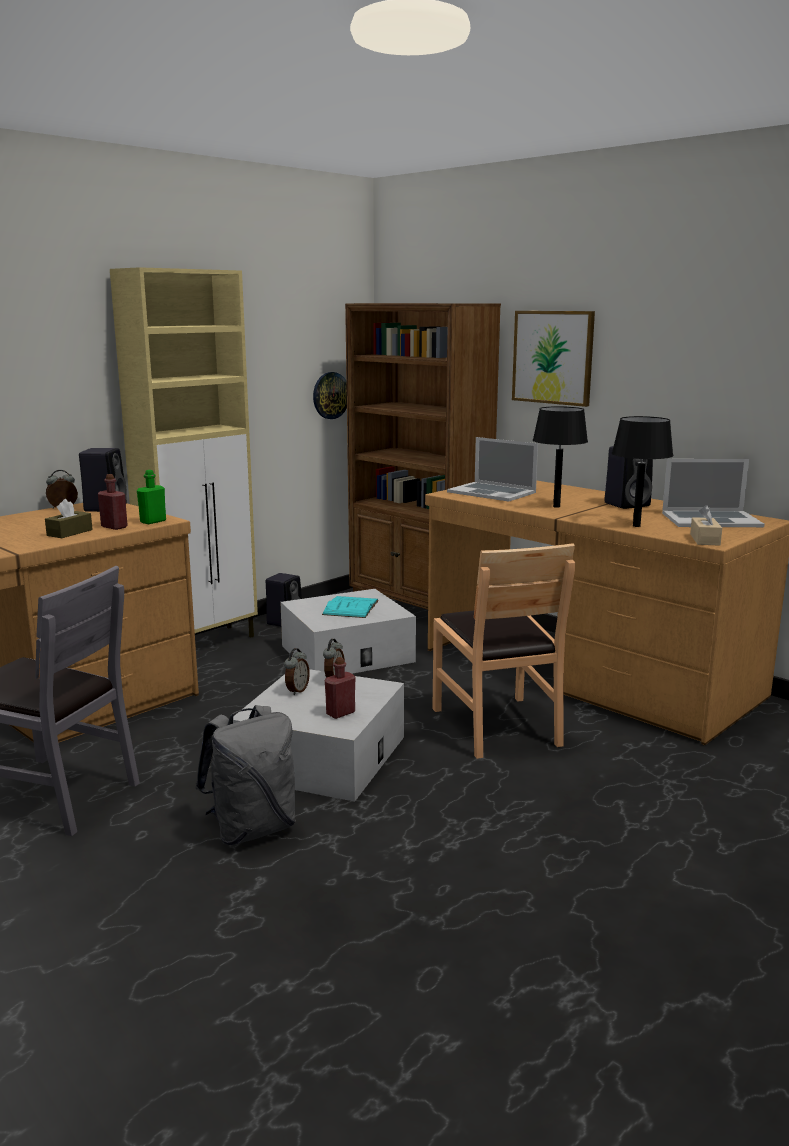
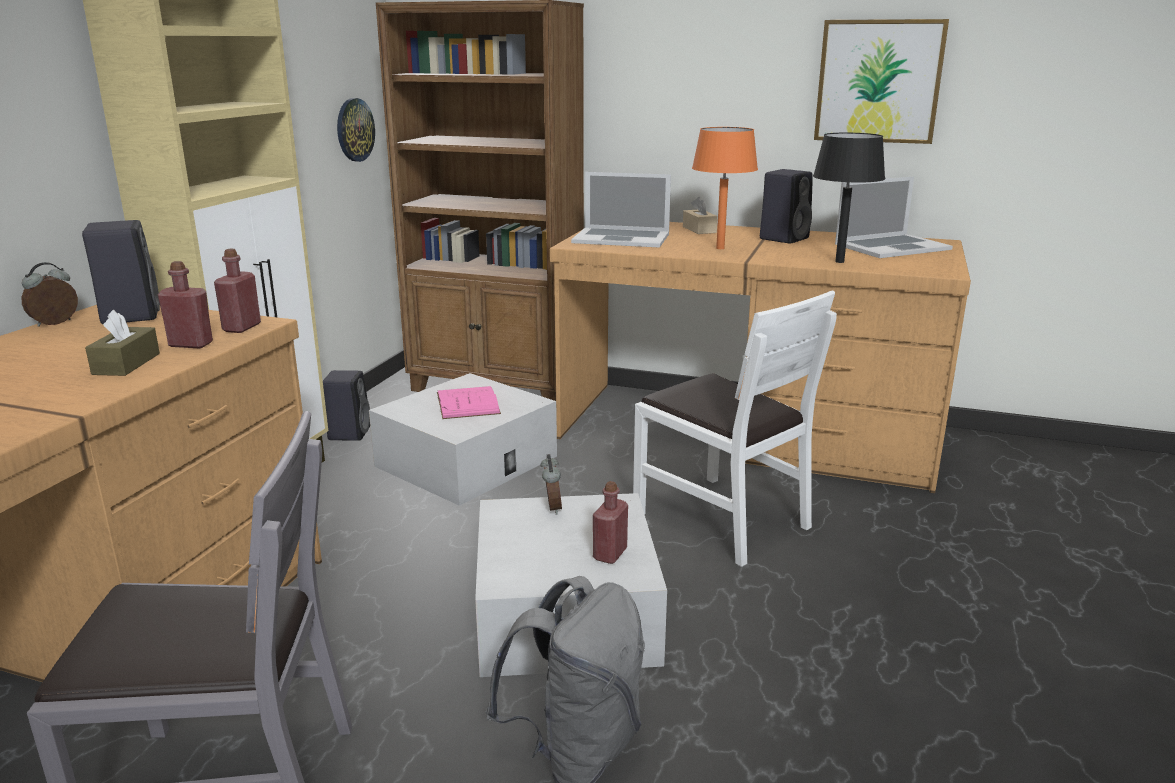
camera: 25 degrees left, 5 degrees up
green bottle [137,470,166,524] -> red bottle [214,249,261,333]
alarm clock [284,648,310,695] -> none
turquoise book [322,596,379,618] -> pink book [437,386,501,419]
brown chair [432,543,575,759] -> white chair [633,291,837,567]
picture [512,311,595,407] -> picture moved to [814,19,949,144]
black table lamp [533,406,588,508] -> orange table lamp [692,127,758,249]
beige tissue box [690,505,722,546] -> beige tissue box moved to [683,197,718,234]

